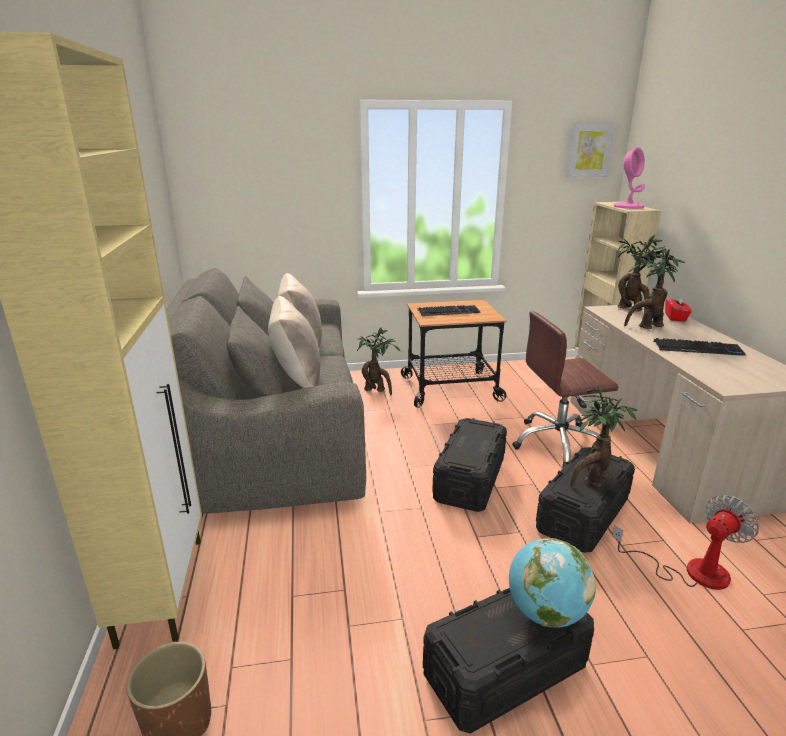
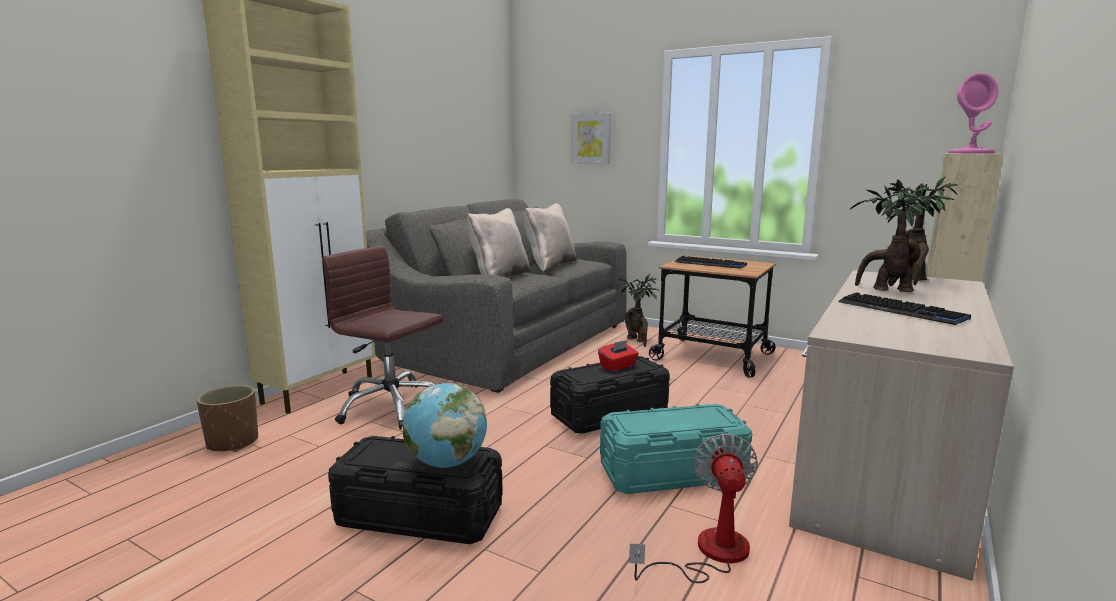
camera: 40 degrees right, 10 degrees down
brown office chair [512,311,618,468] -> brown office chair moved to [322,246,443,430]
black storage box [536,447,635,553] -> turquoise storage box [600,404,752,494]
picture [566,123,616,178] -> picture moved to [571,113,611,164]
potted plant [570,385,638,487] -> none
fan [612,494,759,590] -> fan turned 90 degrees counterclockwise [629,434,758,583]
red tissue box [665,295,691,321] -> red tissue box moved to [598,340,639,372]

